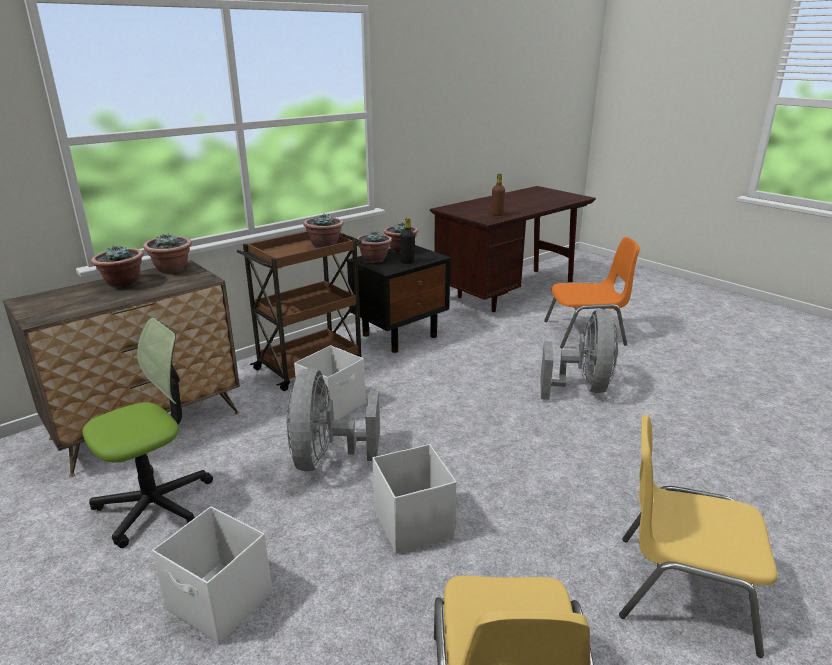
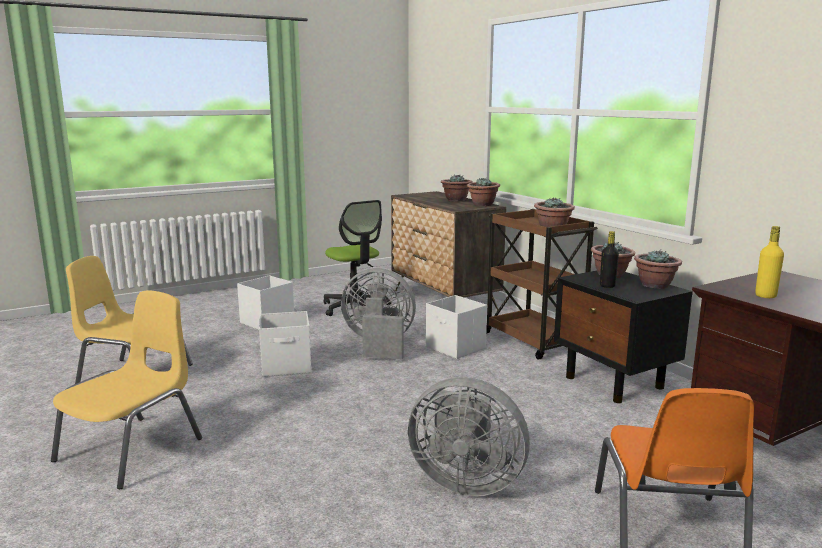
camera: 100 degrees right, 10 degrees down
brown bottle [491,174,505,216] -> yellow bottle [755,226,784,298]

